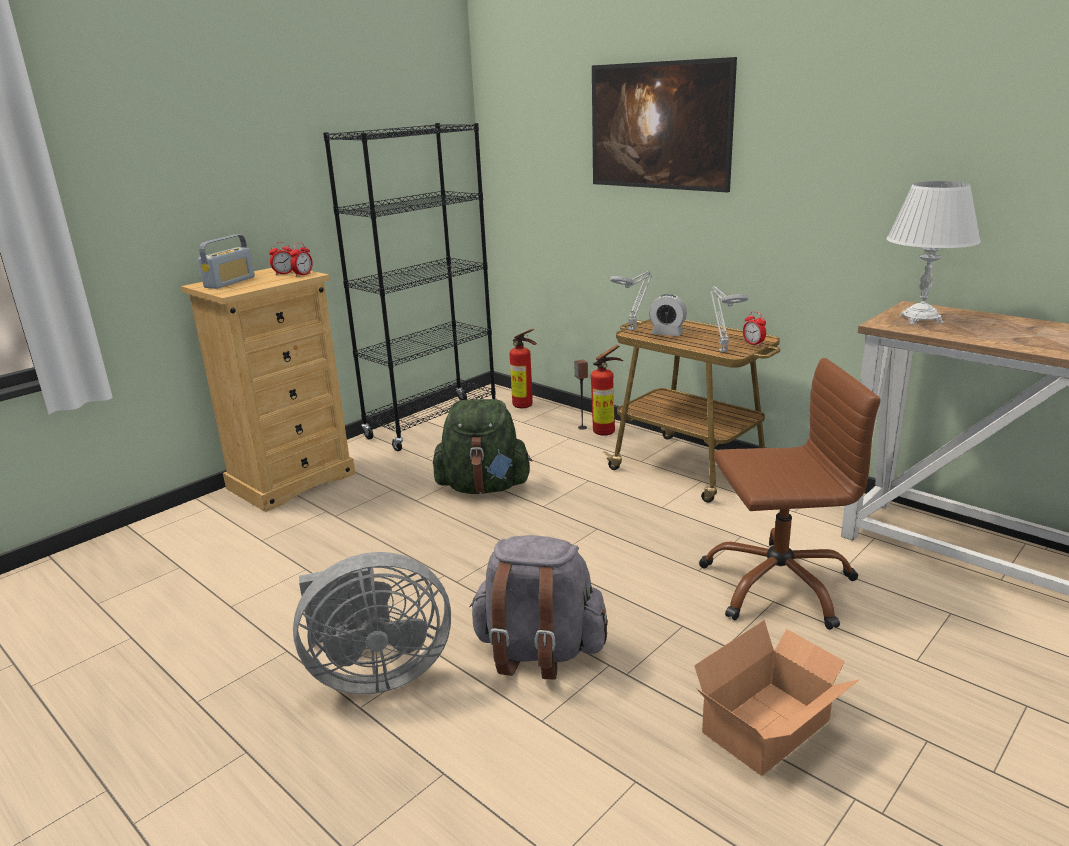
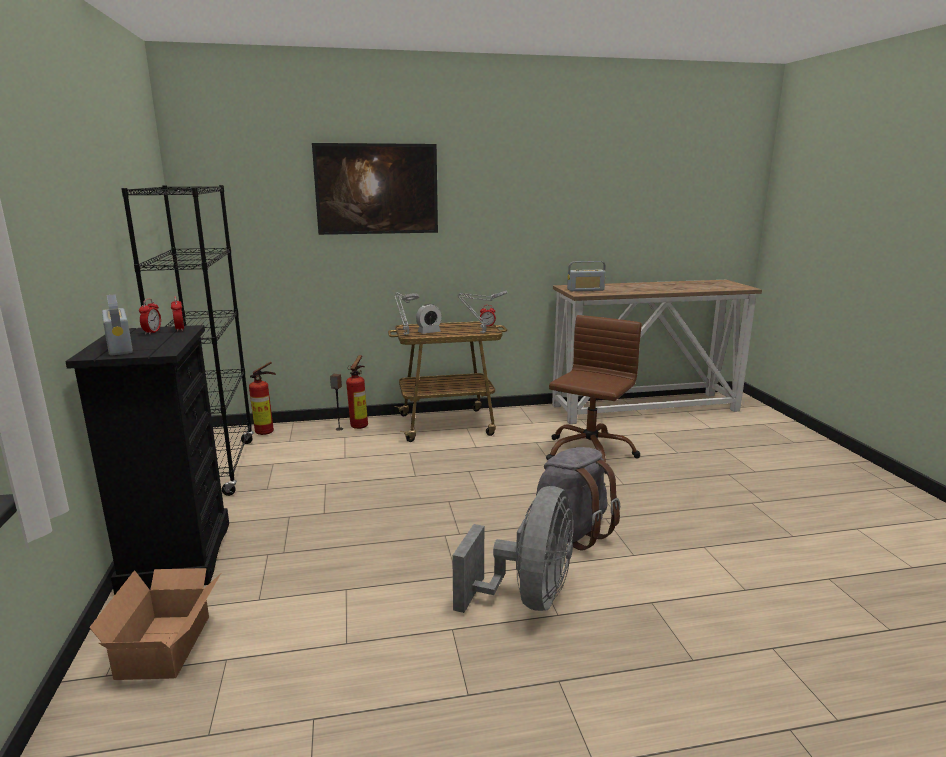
camera: 55 degrees left, 5 degrees down
beige dresser [181,268,355,512] -> black dresser [65,325,229,595]
green backpack [433,399,532,494] -> none
cardboard box [694,620,860,776] -> cardboard box moved to [89,568,221,680]
white table lamp [887,181,981,324] -> radio [567,261,606,291]

